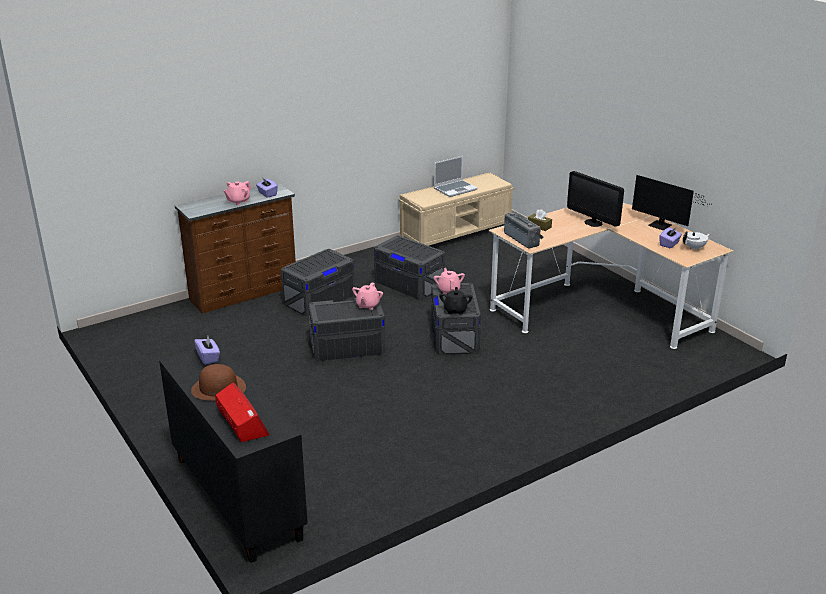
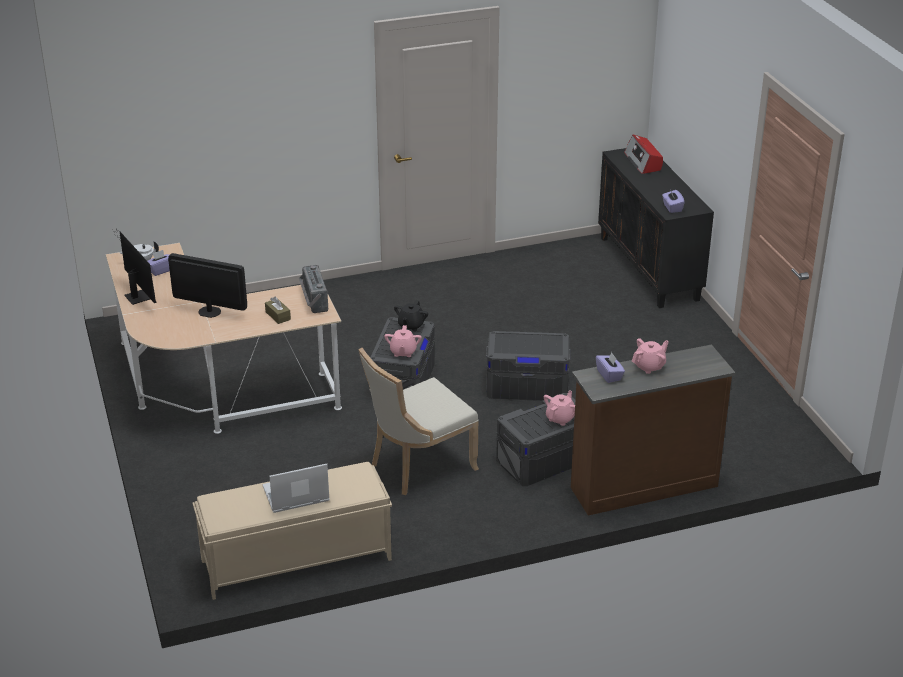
camera: 165 degrees left, 5 degrees up
brown hat [191,364,246,401] -> none
pink teapot [352,282,383,310] -> pink teapot moved to [544,391,575,426]
grey storage box [374,236,445,300] -> beige chair [358,348,479,495]
monitor [567,171,624,227] -> monitor turned 45 degrees counterclockwise [168,253,247,318]

